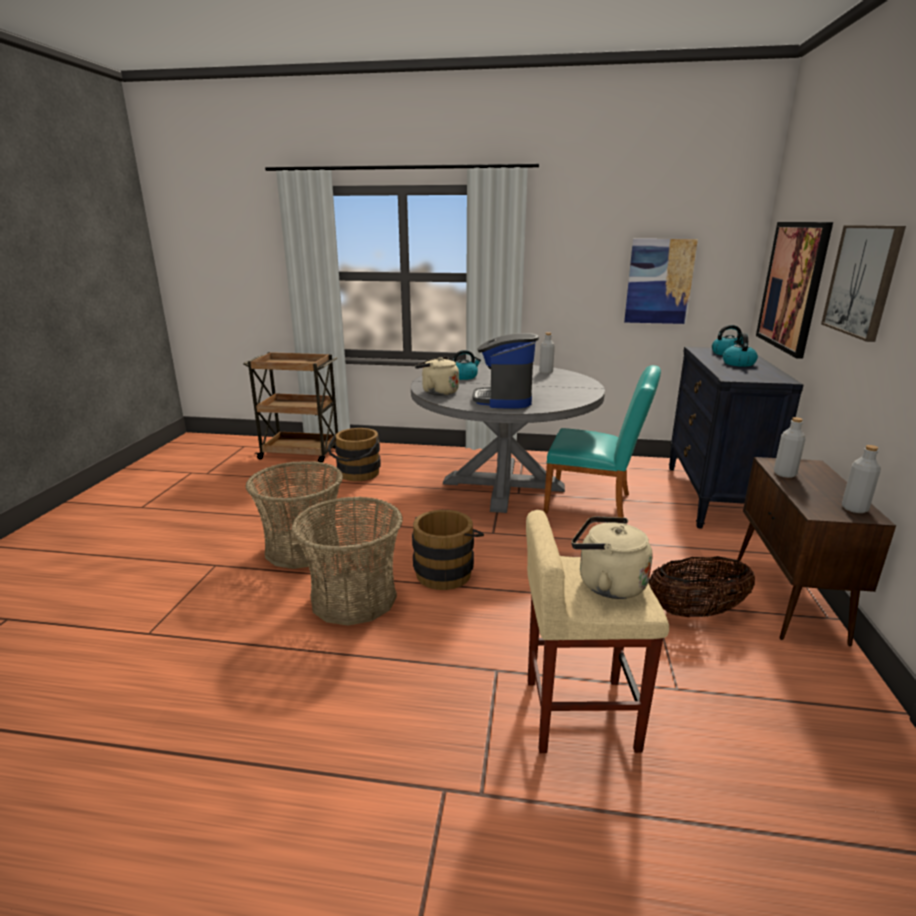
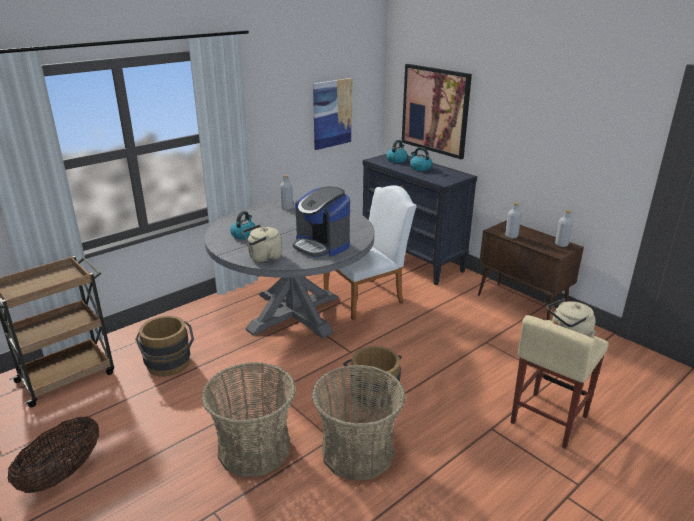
camera: 50 degrees left, 5 degrees up
turquoise chair [544,365,661,518] -> white chair [323,185,417,320]
basket [649,556,755,617] -> basket moved to [8,416,99,493]
picture [821,225,906,342] -> none

